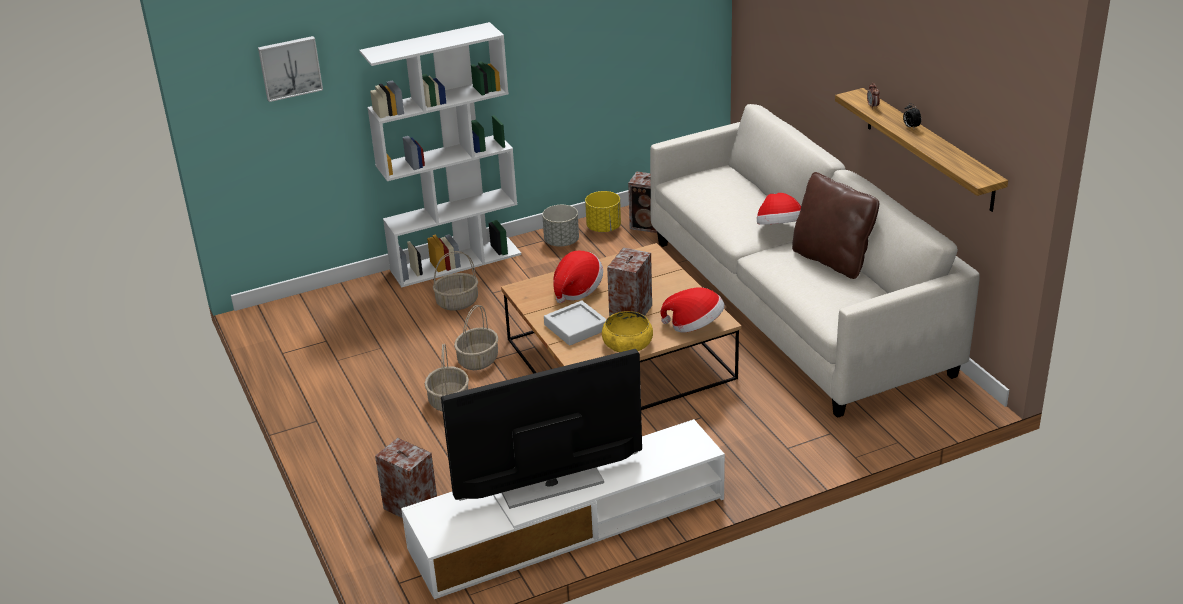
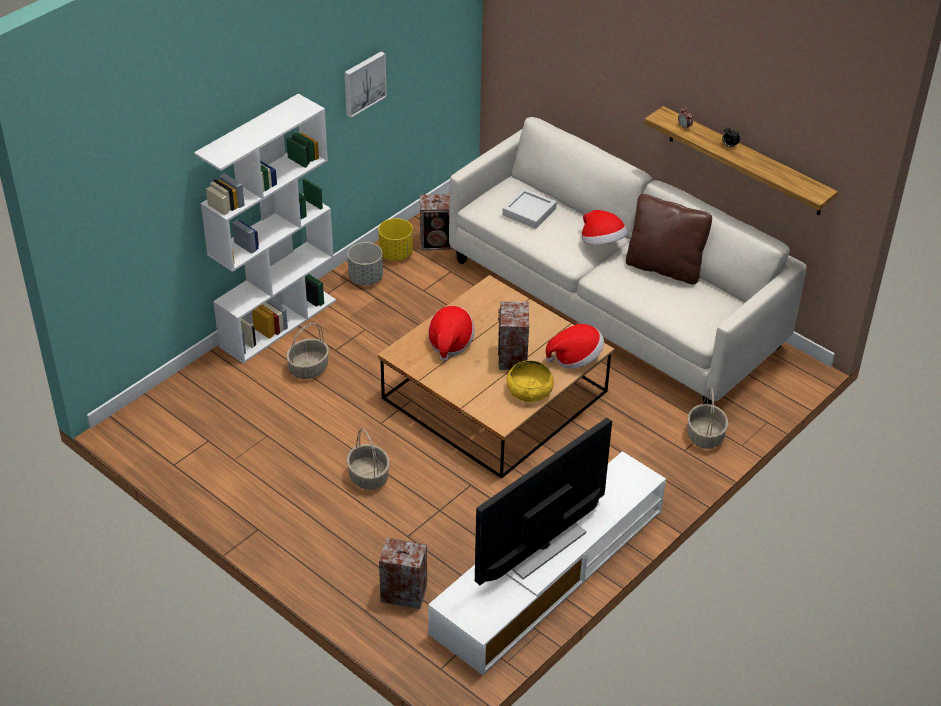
camera: 25 degrees left, 10 degrees up
picture [258,36,323,102] -> picture moved to [344,52,387,118]
basket [454,305,498,370] -> basket moved to [687,388,728,449]
grey tray [544,300,607,346] -> grey tray moved to [502,188,557,229]

